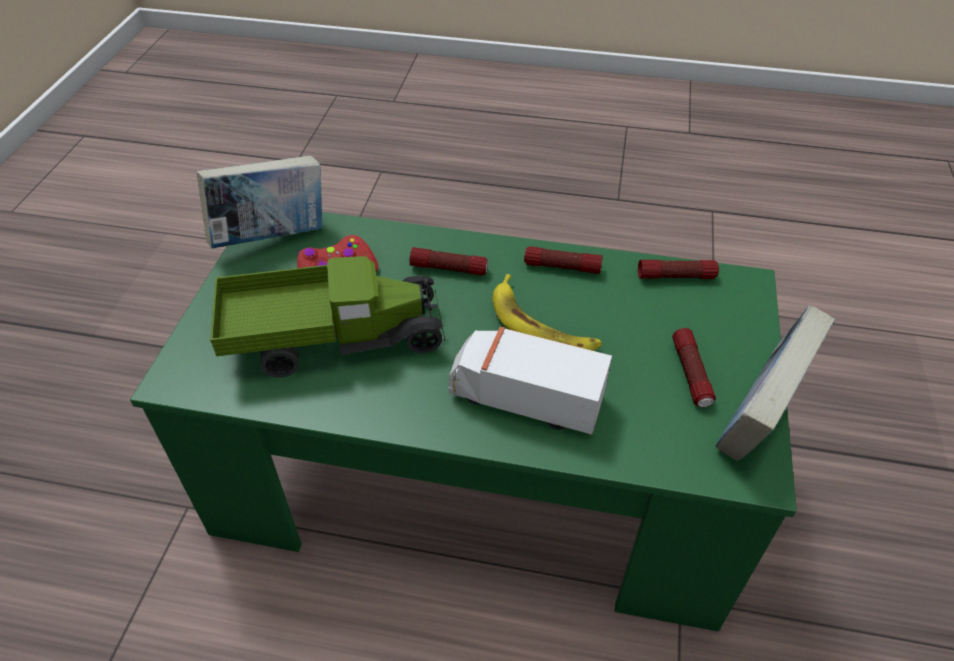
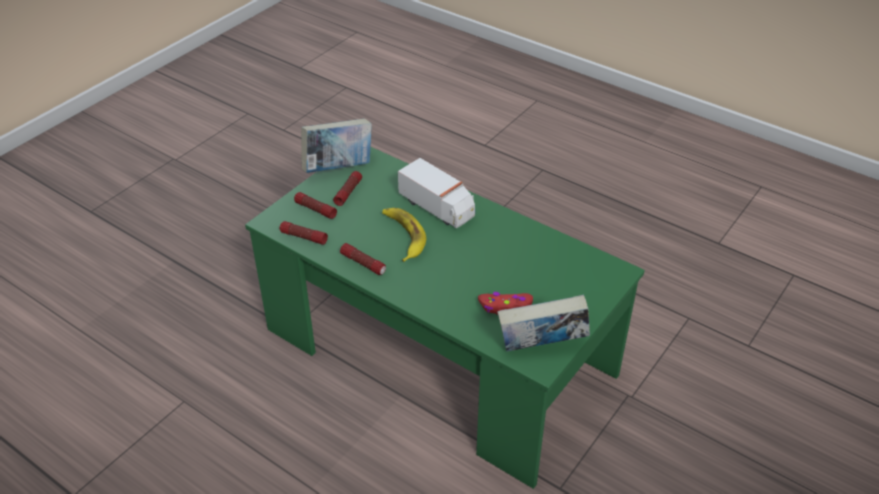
camera: 155 degrees left, 5 degrees down
toy truck [210,250,445,378] -> none
flashlight [410,247,488,276] -> flashlight moved to [294,192,337,219]

